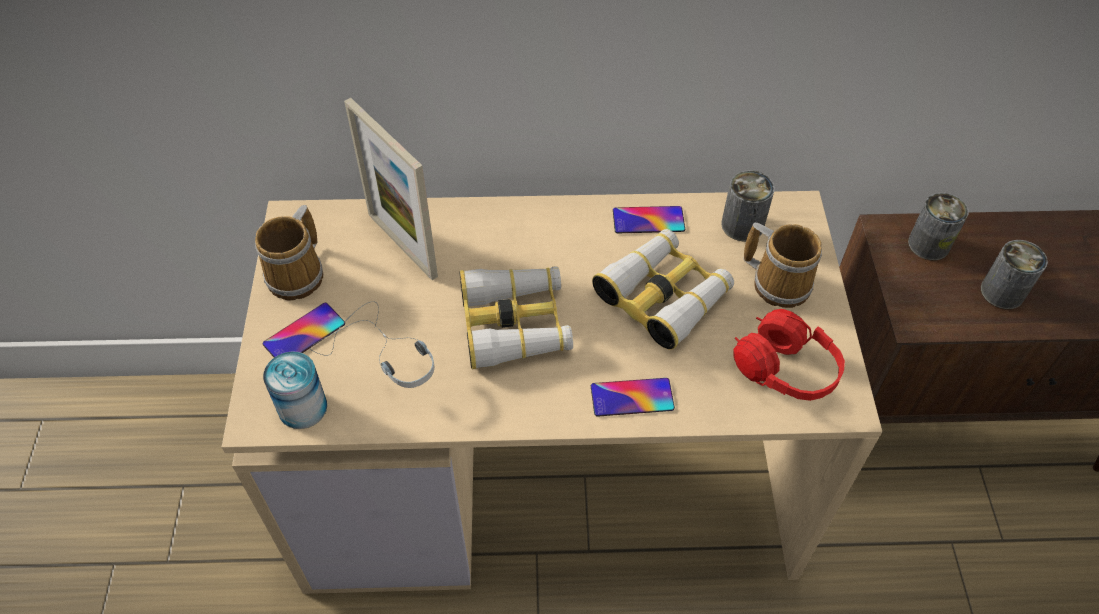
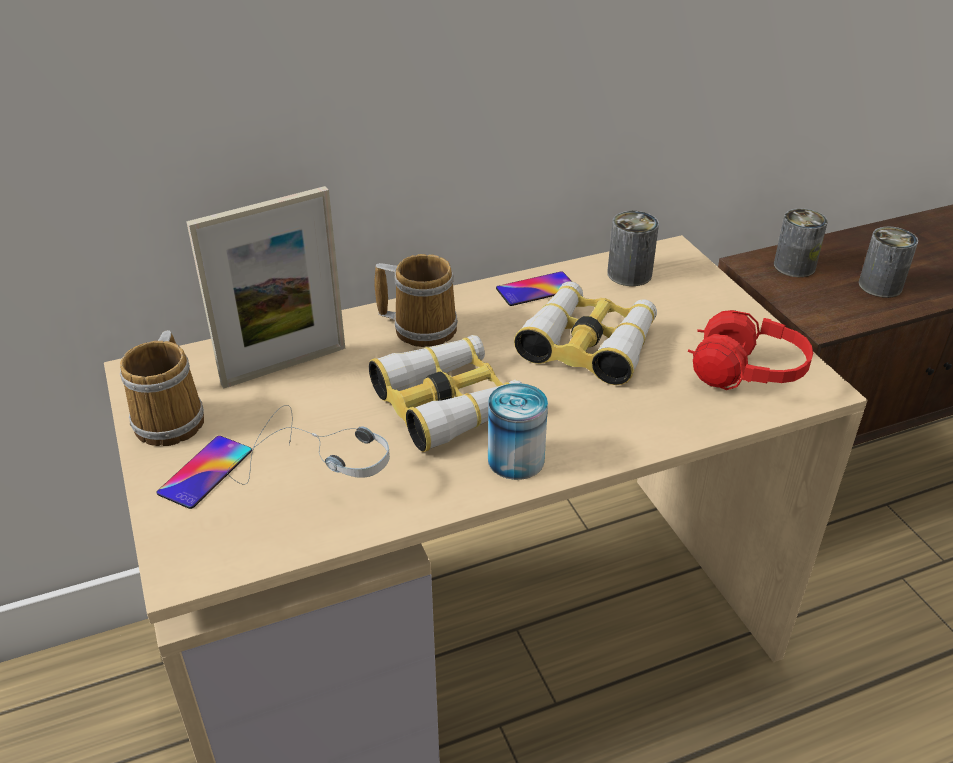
camera: 20 degrees left, 15 degrees down
can [263,351,327,429] -> can moved to [488,383,548,480]
picture frame [344,98,438,280] -> picture frame turned 60 degrees counterclockwise [186,186,346,389]
phone [591,378,675,417] -> none
mug [743,223,822,308] -> mug moved to [374,254,458,347]

